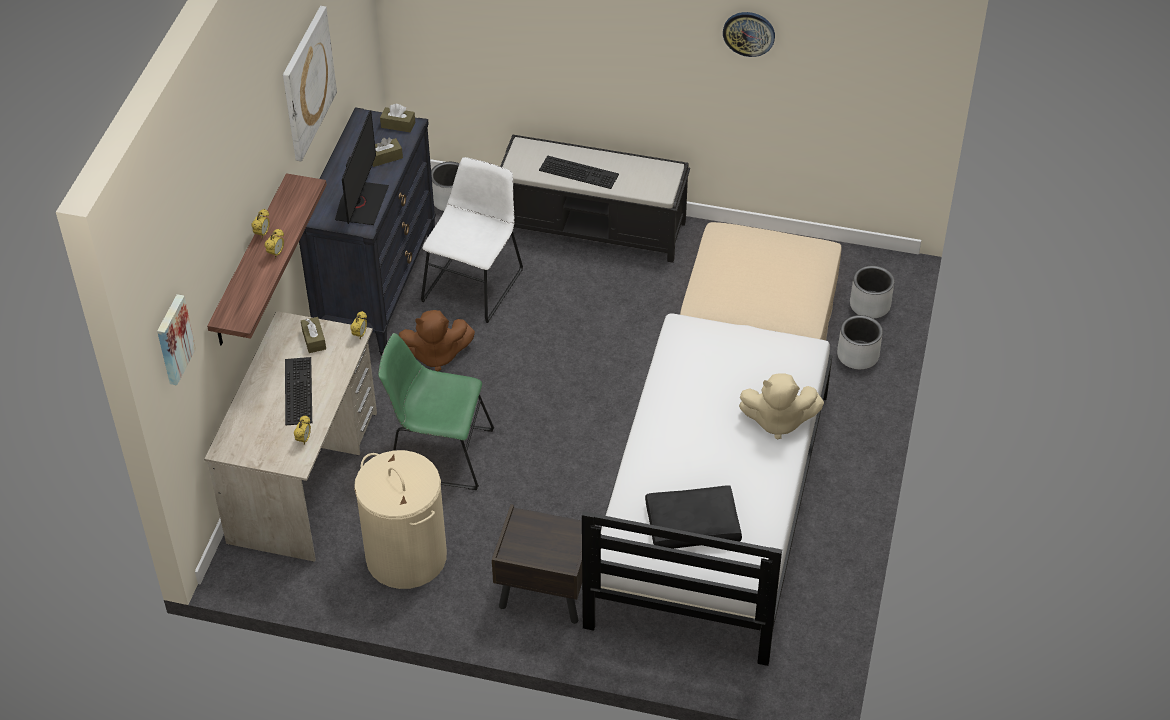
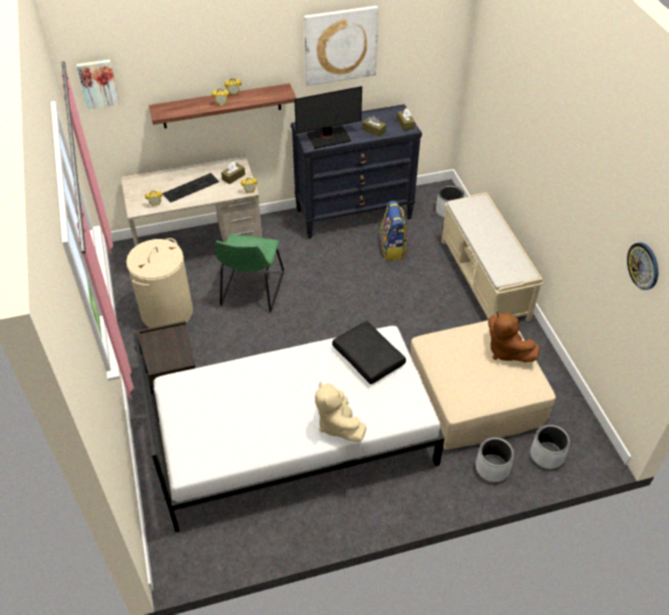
camera: 60 degrees right, 0 degrees up
green chair [378,333,495,490] -> green chair turned 150 degrees counterclockwise [215,234,284,312]
brown plush toy [399,310,475,371] -> brown plush toy moved to [488,311,539,362]
white chair [421,157,523,323] -> backpack [380,201,407,260]
black bench [500,135,690,263] -> beige bench [441,192,543,321]
keyboard [539,155,619,189] -> none
black pillow [645,485,742,549] -> black pillow moved to [332,321,406,385]
wall clock [723,12,775,57] -> wall clock moved to [627,242,658,290]

